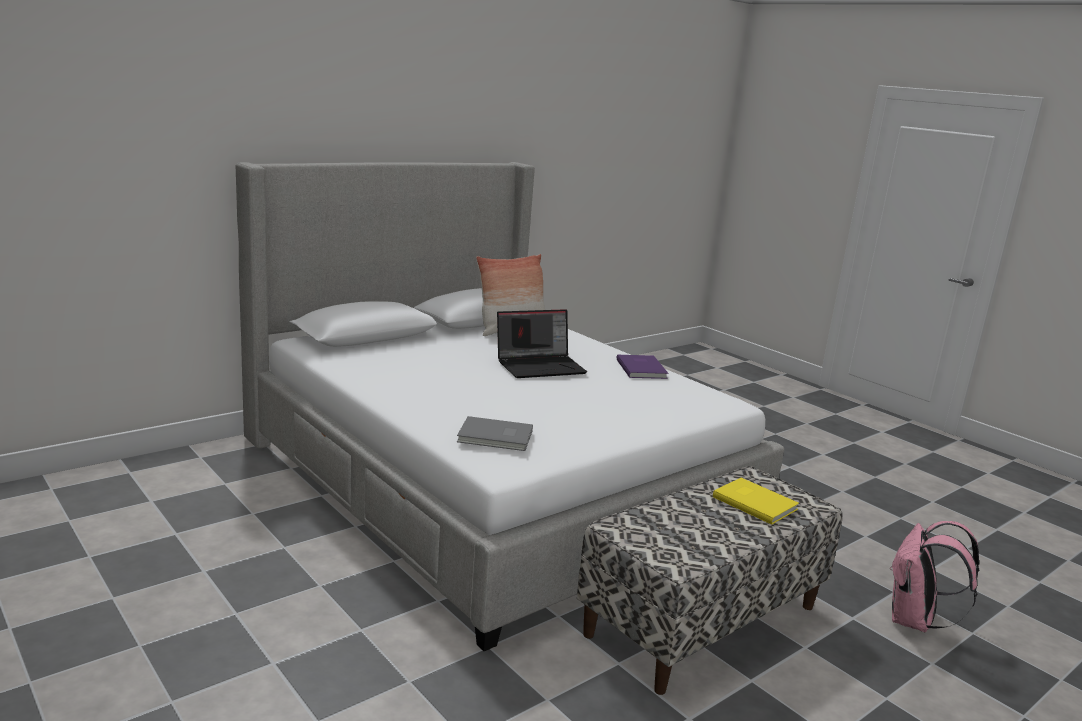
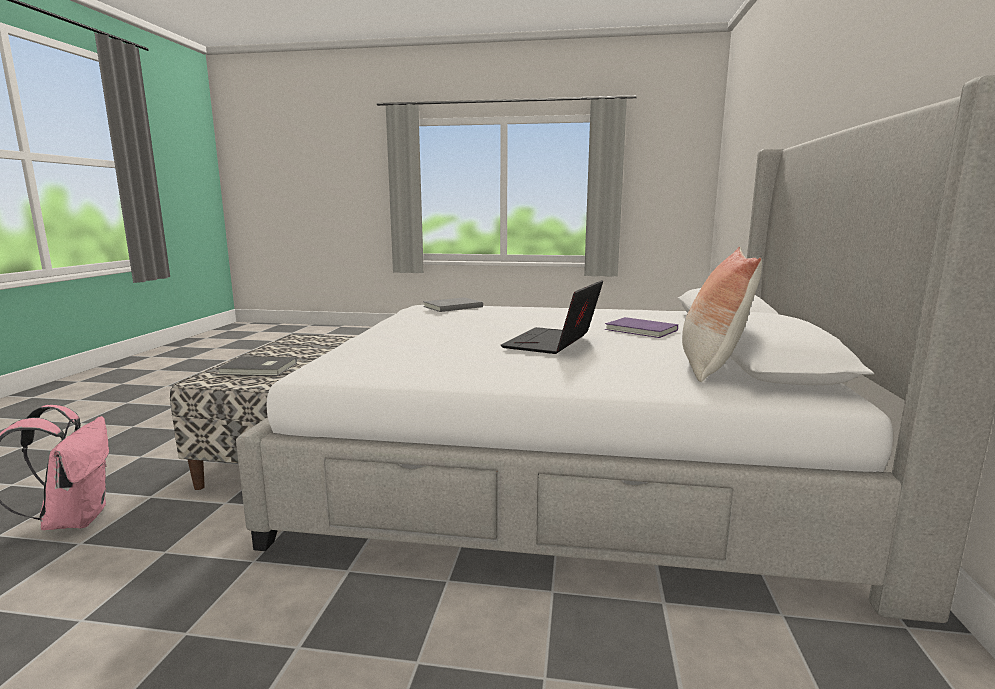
camera: 140 degrees right, 5 degrees down
purple book [616,355,668,379] -> purple book moved to [605,317,678,338]
yellow book [713,478,799,525] -> grey book [217,357,297,376]

